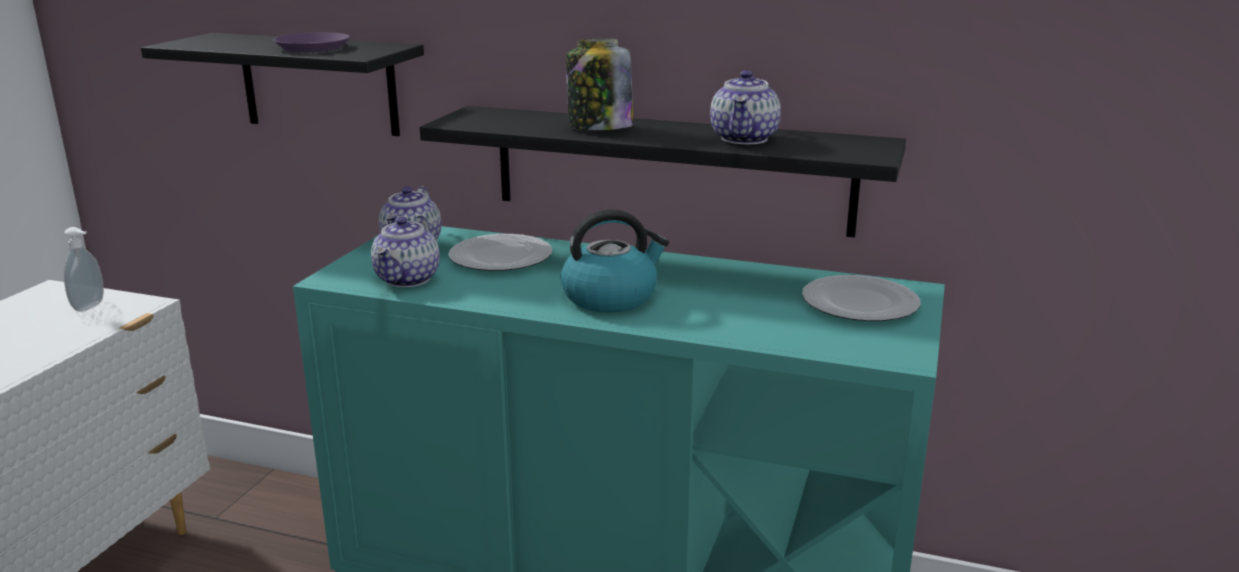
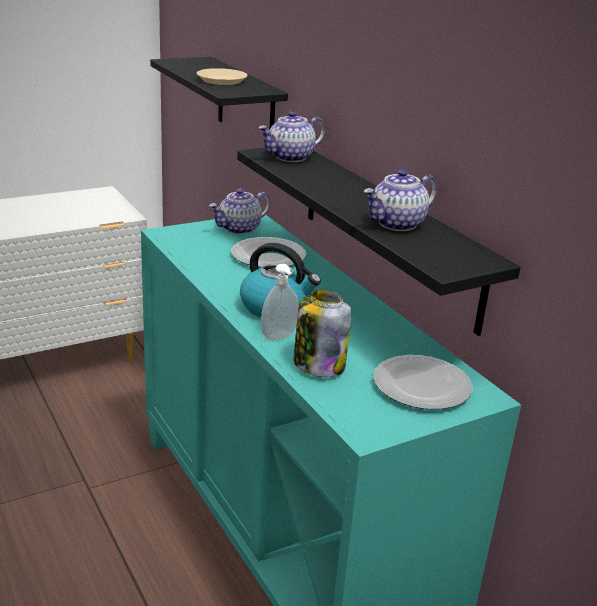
camera: 40 degrees right, 5 degrees up
soap dispenser [64,227,104,312] -> soap dispenser moved to [261,264,299,341]
purple plate [273,32,350,52] -> beige plate [197,68,247,85]
teapot [371,216,440,287] -> teapot moved to [258,111,325,162]
jar [566,39,633,130] -> jar moved to [293,290,351,377]

